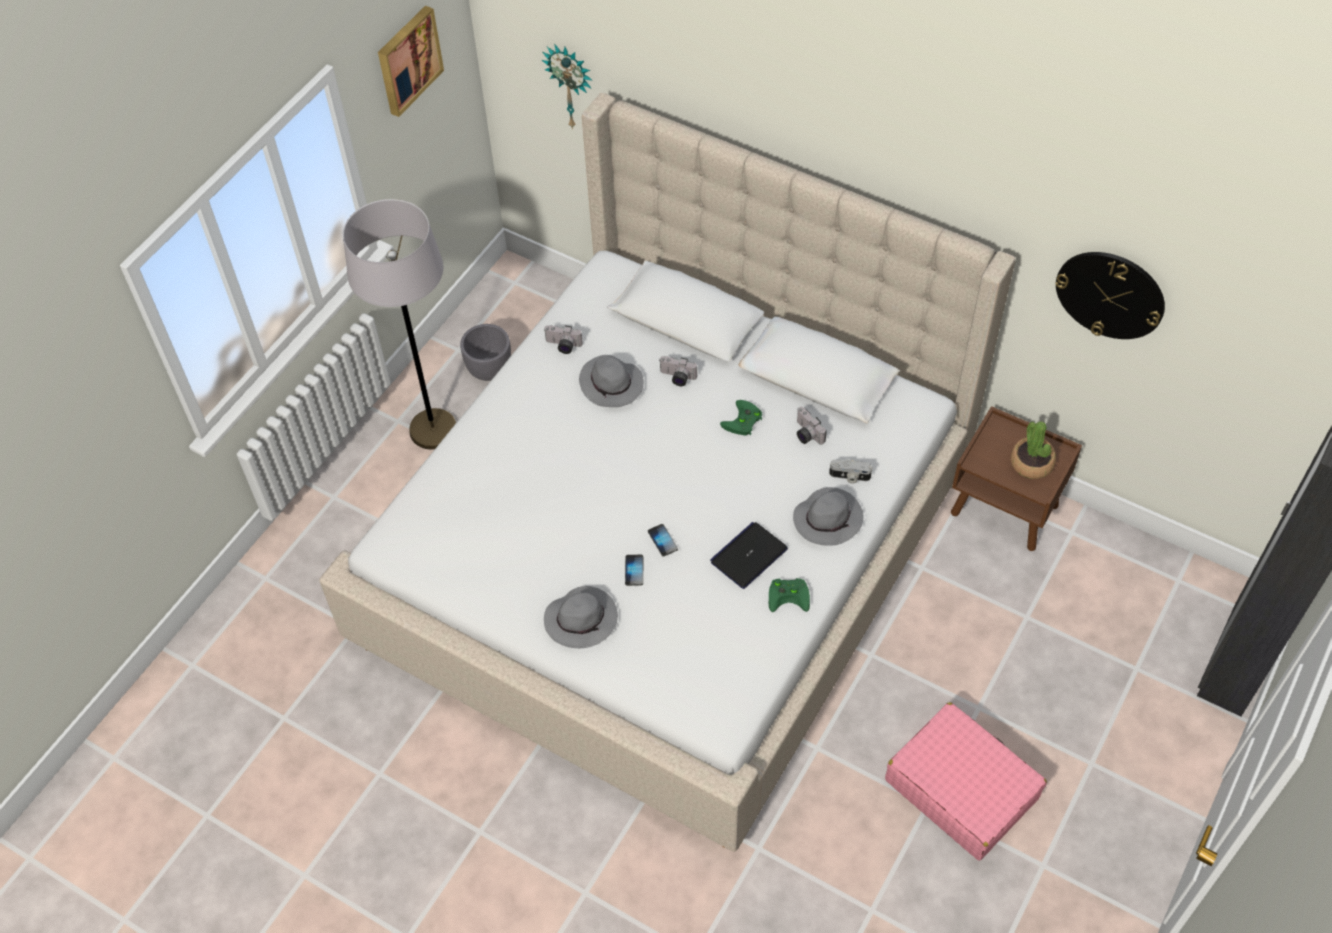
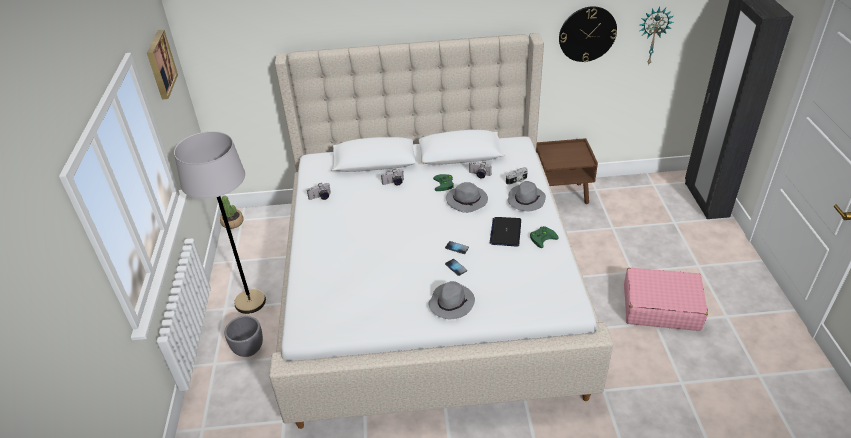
camera: 35 degrees left, 15 degrees down
grey planter [460,324,511,381] -> grey planter moved to [224,316,263,357]
wall clock [542,44,593,129] -> wall clock moved to [640,7,674,66]
grey hat [579,355,644,407] -> grey hat moved to [446,182,488,213]
potted plant [1011,421,1056,479] -> potted plant moved to [220,196,244,229]

